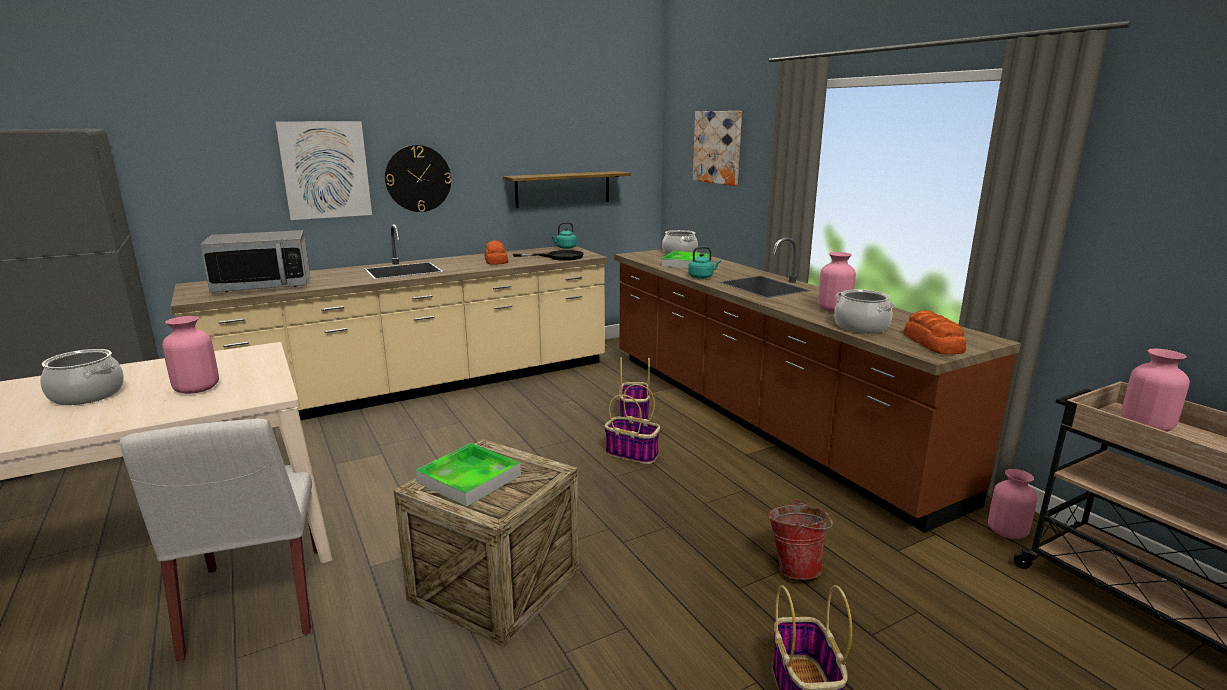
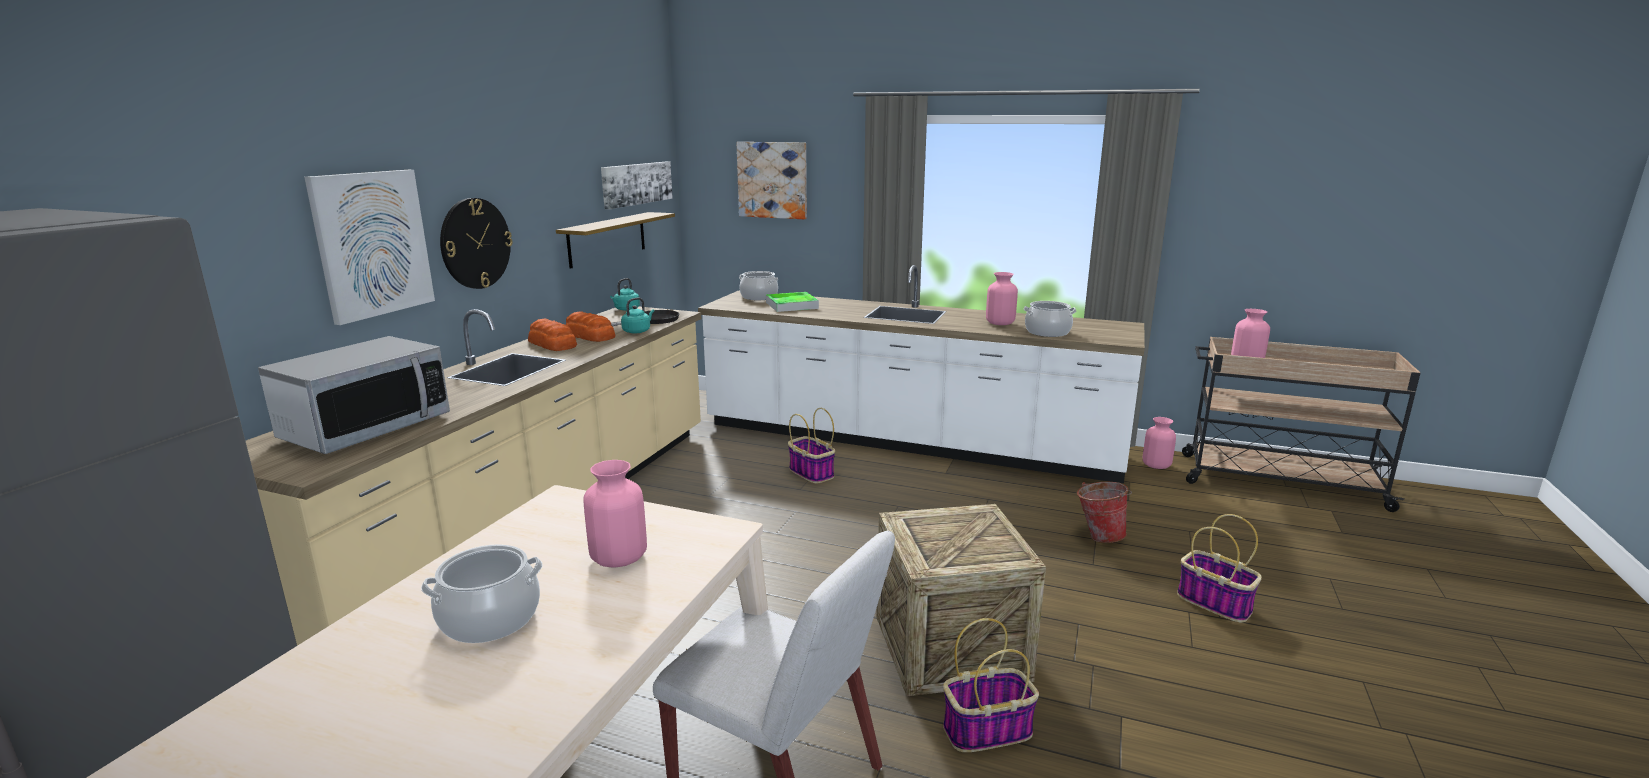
camera: 40 degrees left, 0 degrees up
tray [416,443,521,507] -> none
basket [604,384,660,464] -> basket moved to [943,618,1039,752]
brown counter [615,237,1021,533] -> white counter [698,265,1145,484]
turquoise kettle [688,246,721,279] -> turquoise kettle moved to [621,297,654,334]
bread [903,311,966,354] -> bread moved to [528,319,577,351]
none -> picture [601,161,673,210]

